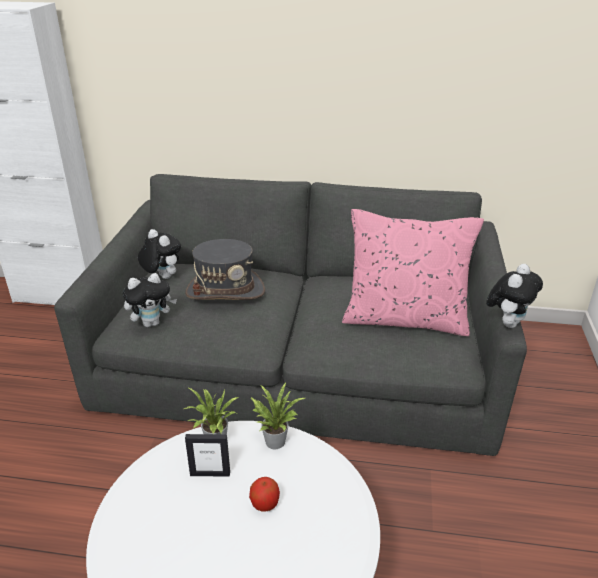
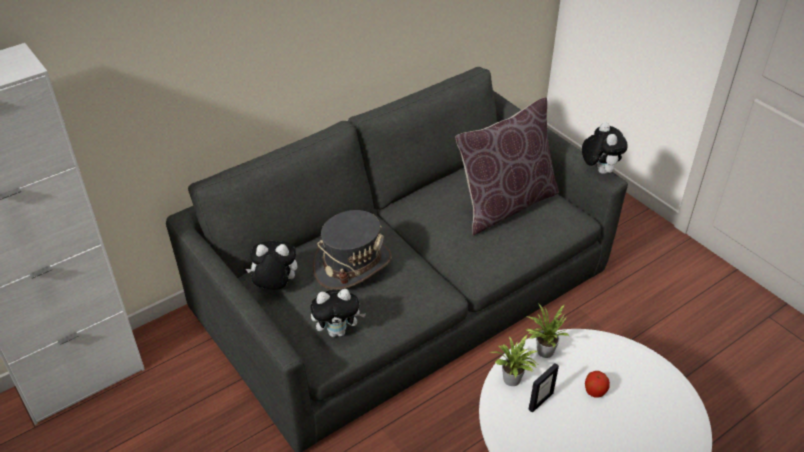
camera: 45 degrees left, 10 degrees up
plush toy [123,273,177,327] -> plush toy turned 60 degrees clockwise [311,289,366,337]
pink pillow [342,209,484,336] -> brown pillow [456,97,559,235]

